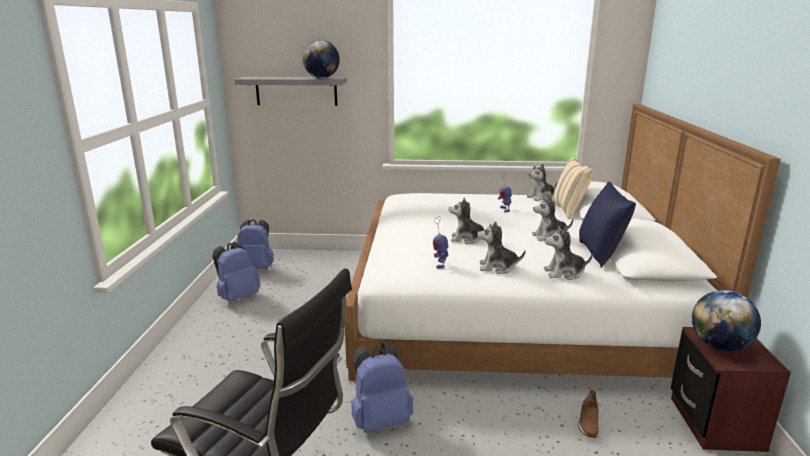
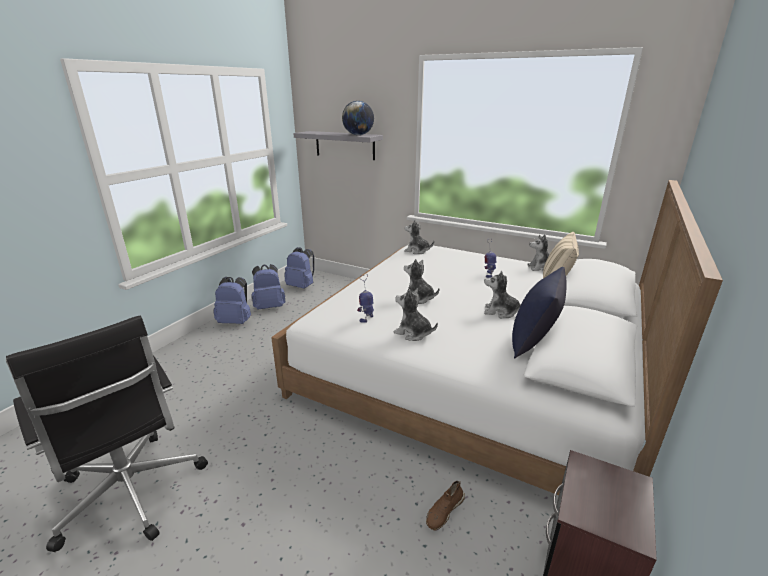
camera: 25 degrees right, 5 degrees up
blue backpack [351,342,413,433] -> blue backpack moved to [214,277,251,324]
plush toy [544,227,593,280] -> plush toy moved to [404,220,434,254]
globe [692,290,761,351] -> none

